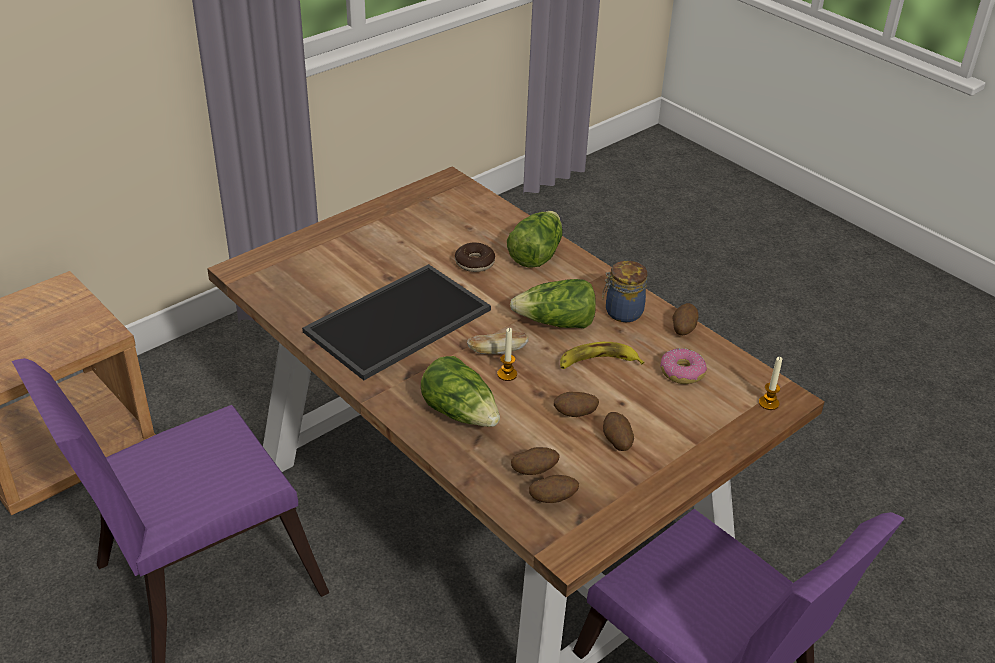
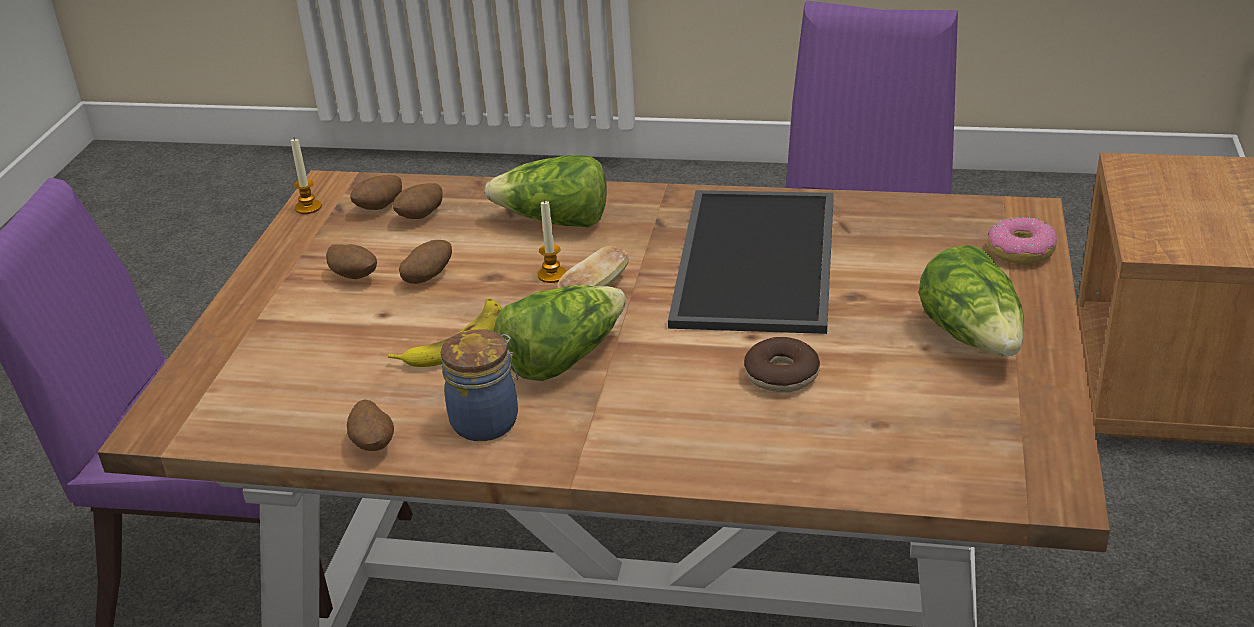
camera: 145 degrees right, 5 degrees down
lettuce [507,211,563,268] -> lettuce moved to [919,245,1024,356]
donut [660,348,707,384] -> donut moved to [987,217,1057,264]
candle [759,357,782,410] -> candle moved to [291,139,322,214]

